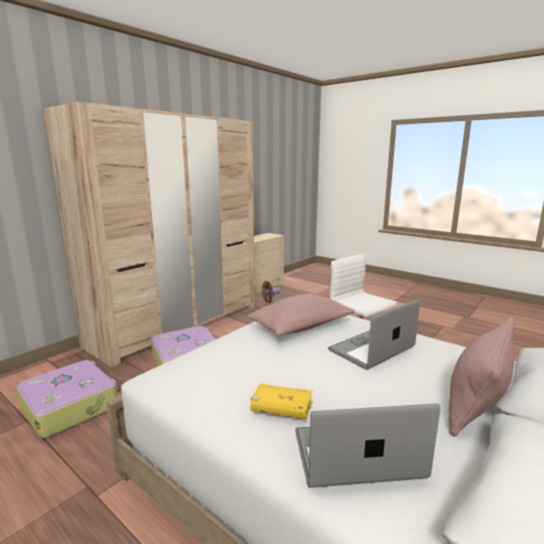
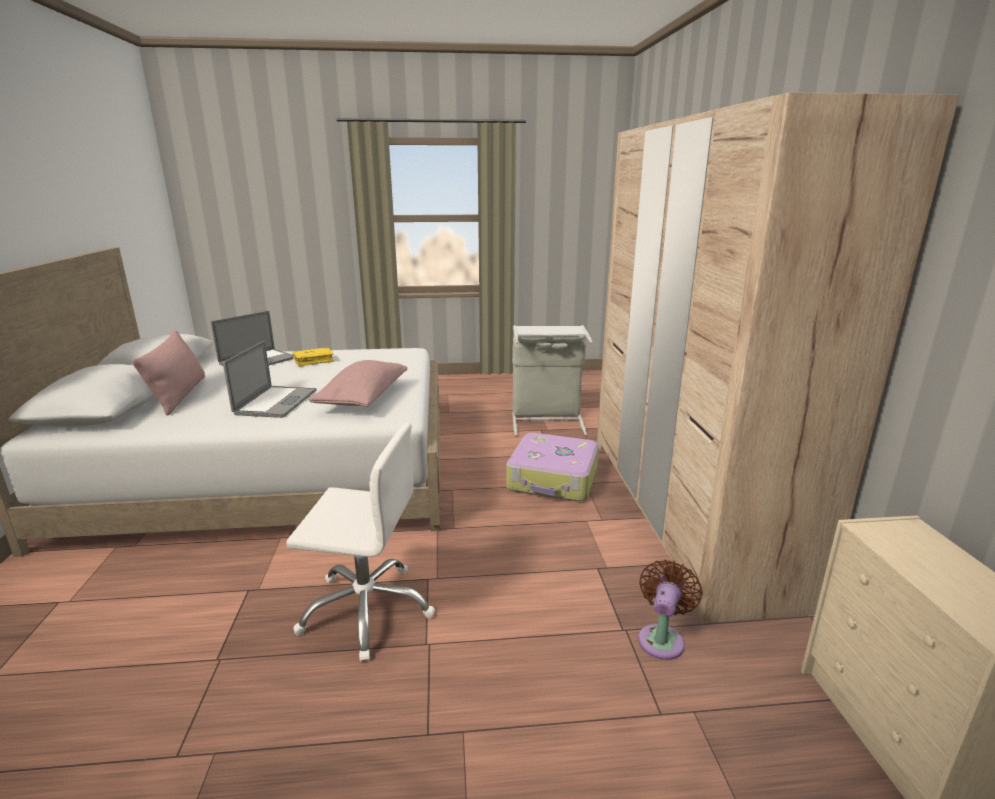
camera: 135 degrees right, 5 degrees up
suitcase [16,360,117,438] -> grey laundry basket [512,325,593,436]

